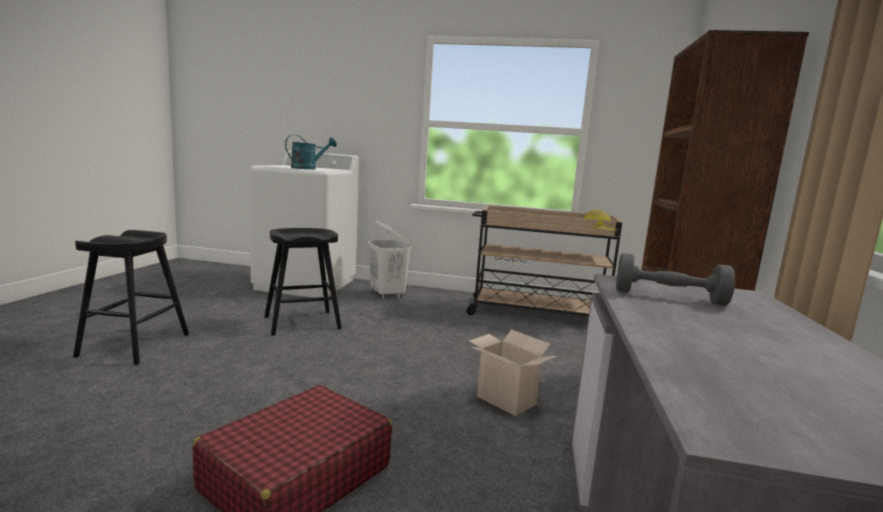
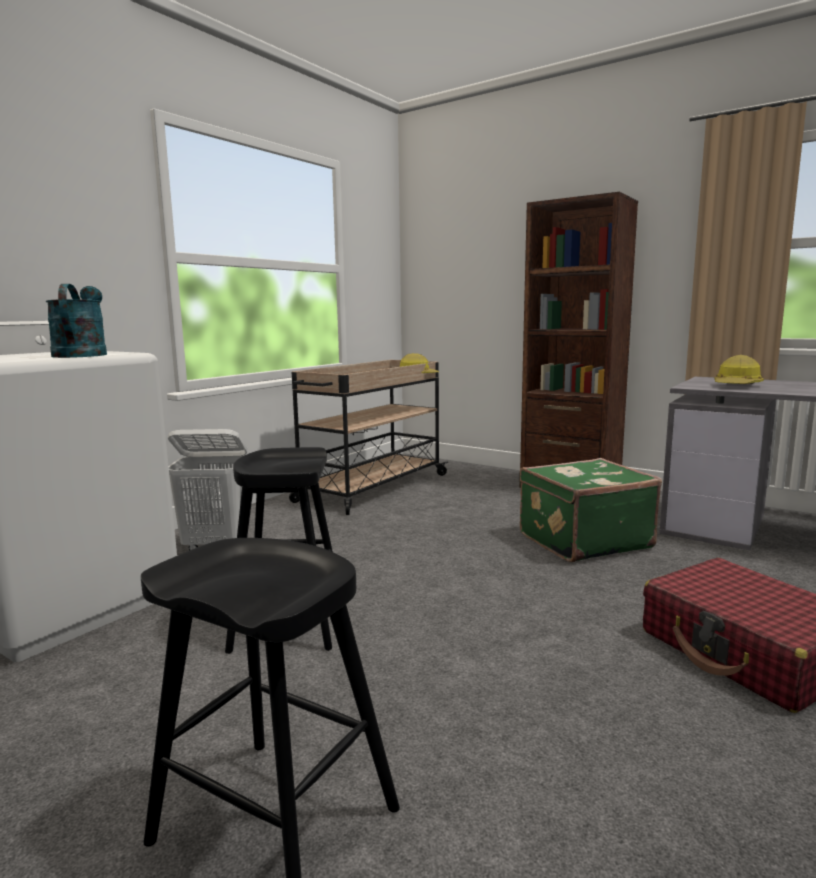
camera: 65 degrees left, 0 degrees up
cardboard box [469,329,557,416] -> green suitcase [520,458,662,563]
grey dumbbell [616,253,735,306] -> hard hat [714,355,764,384]

